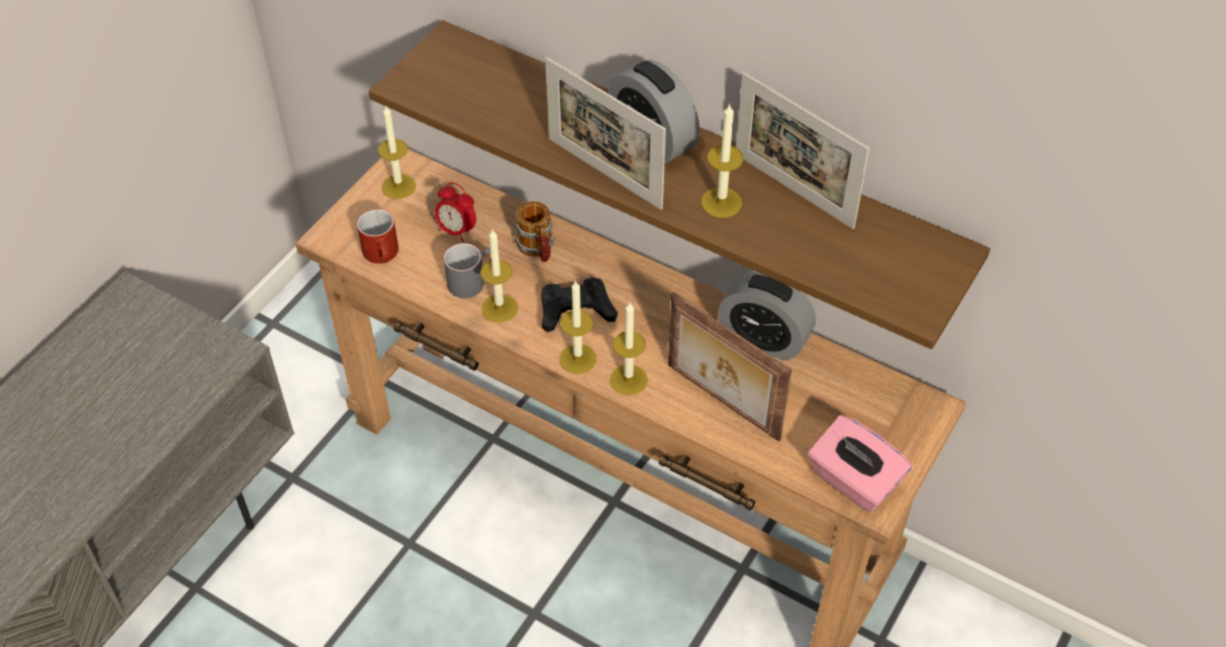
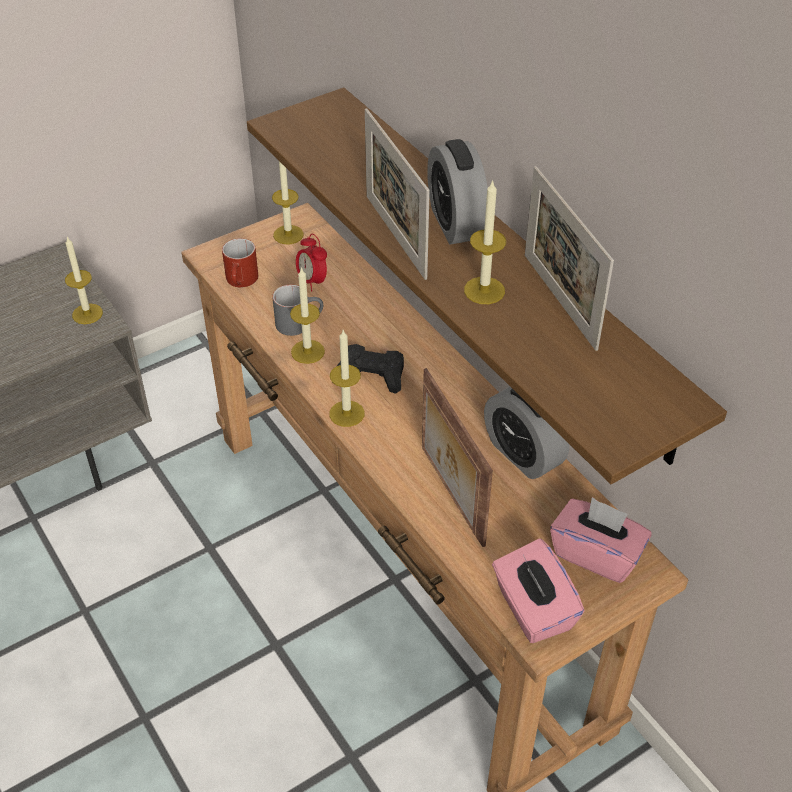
camera: 25 degrees right, 5 degrees down
mug [515,201,555,262] -> none
candle [610,303,648,395] -> candle moved to [65,237,103,324]
none -> pink tissue box [550,497,652,583]

